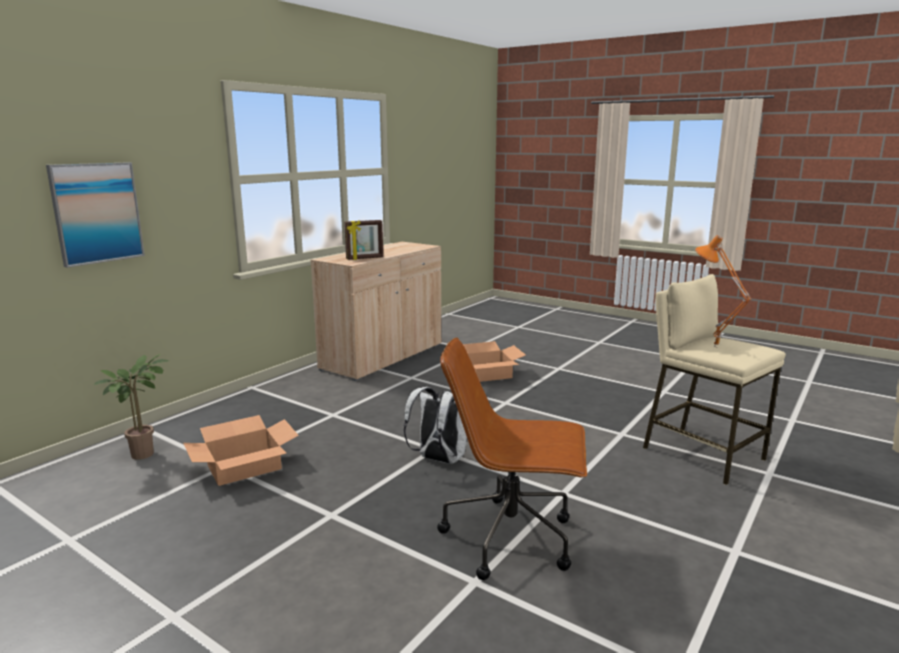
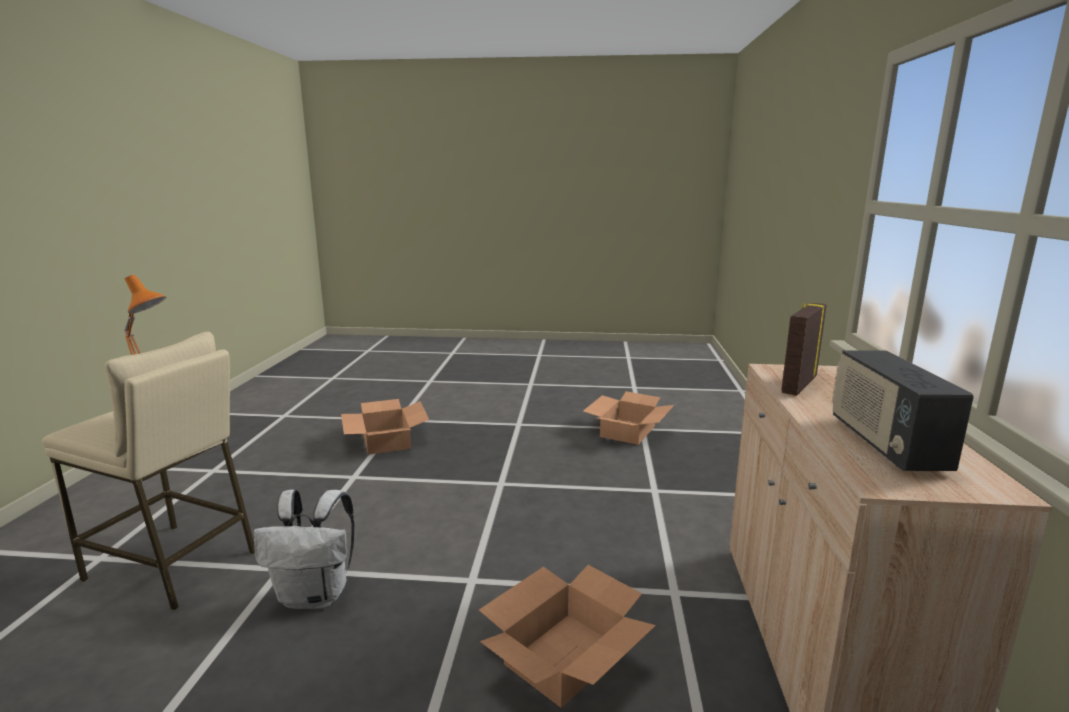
camera: 150 degrees right, 0 degrees up
picture [46,162,145,268] -> none
potted plant [94,354,169,460] -> none
white backpack [404,387,467,464] -> white backpack moved to [253,489,354,609]
brown office chair [437,337,587,580] -> cardboard box [341,399,429,455]
none -> radio [832,350,974,471]

